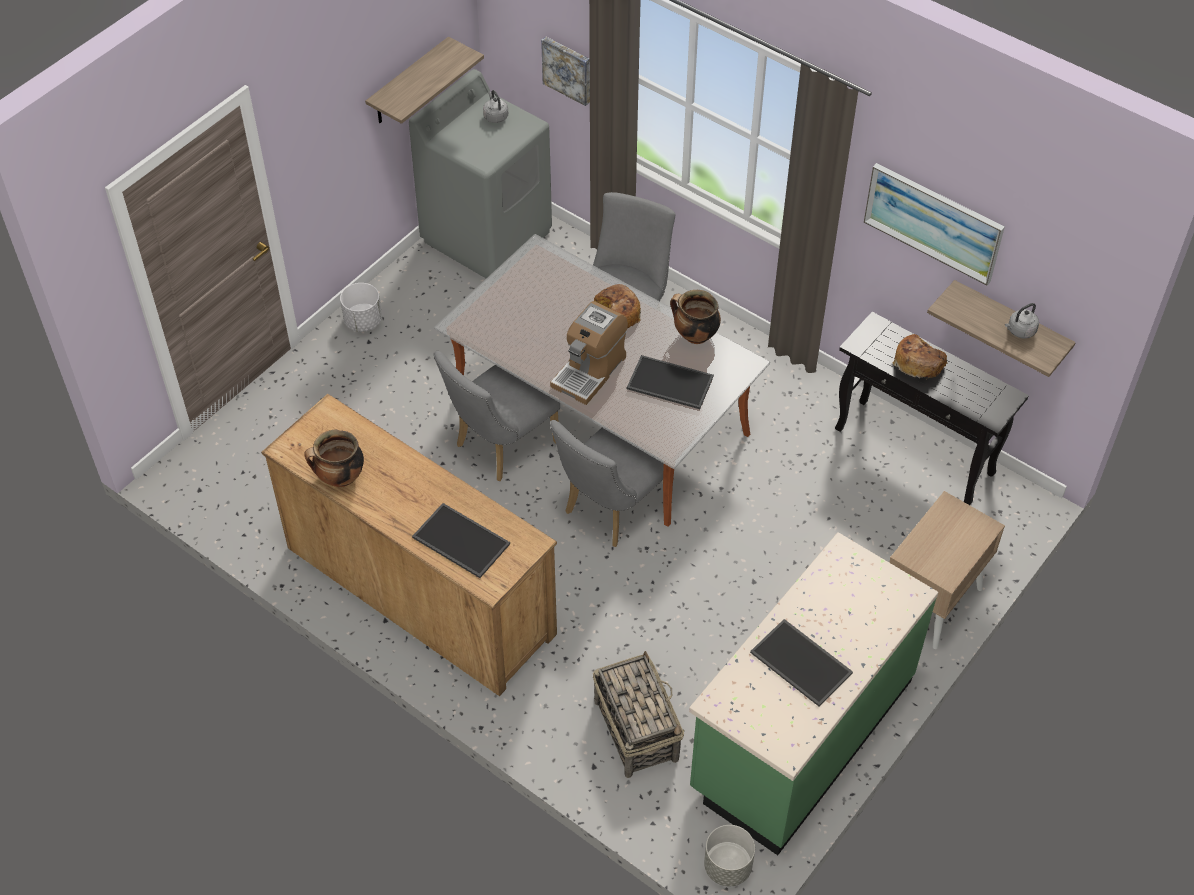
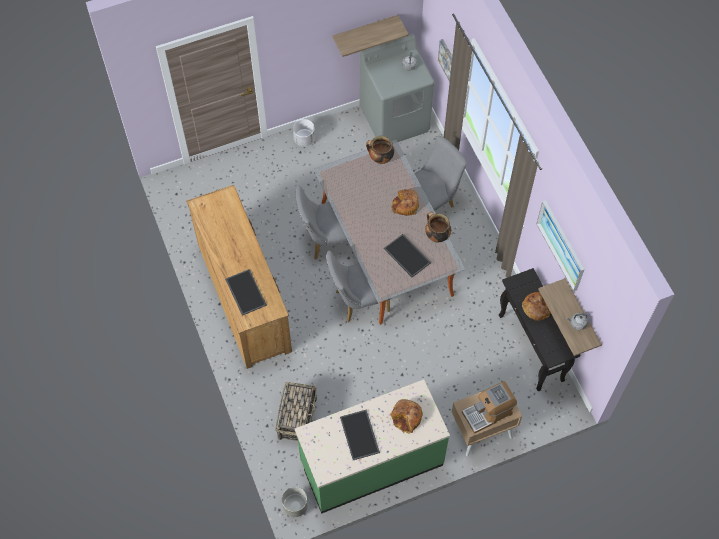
camera: 30 degrees right, 10 degrees up
cooking pot [304,430,364,487] -> cooking pot moved to [366,136,394,164]
coffee machine [550,301,628,405] -> coffee machine moved to [462,381,517,434]
none -> bread [390,399,423,434]

